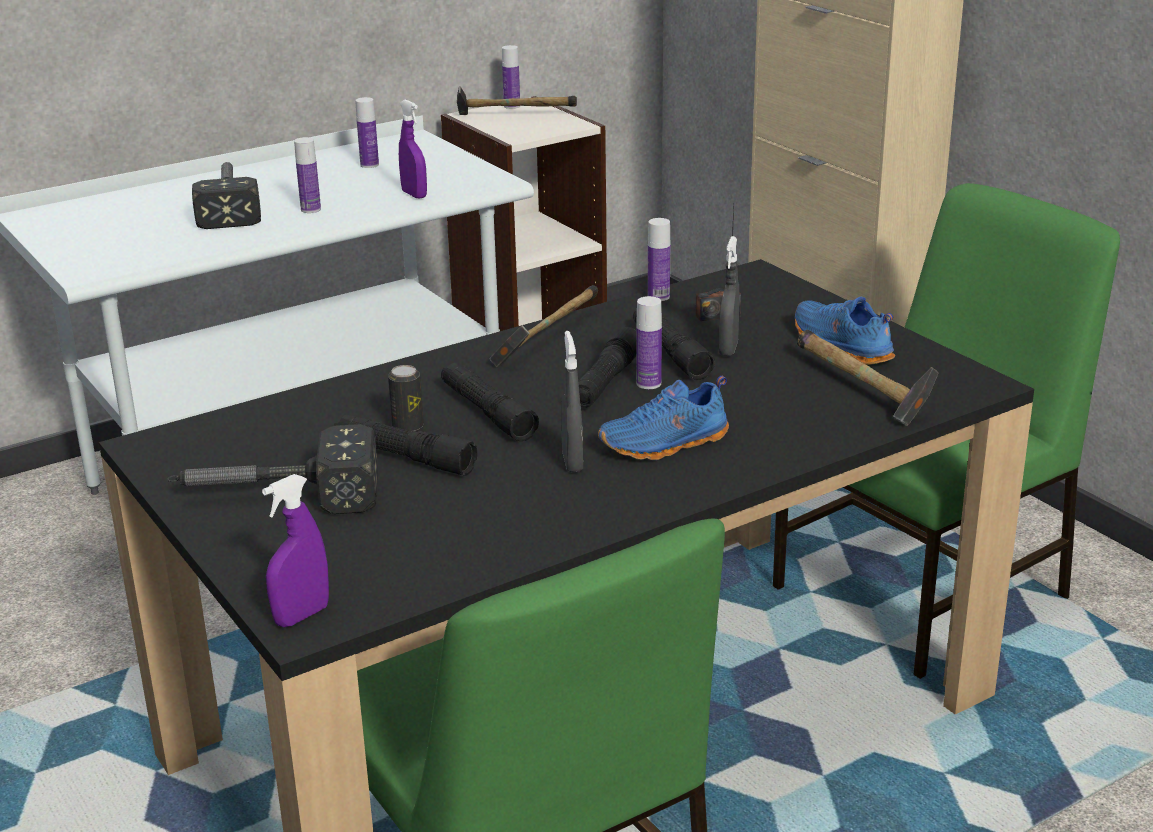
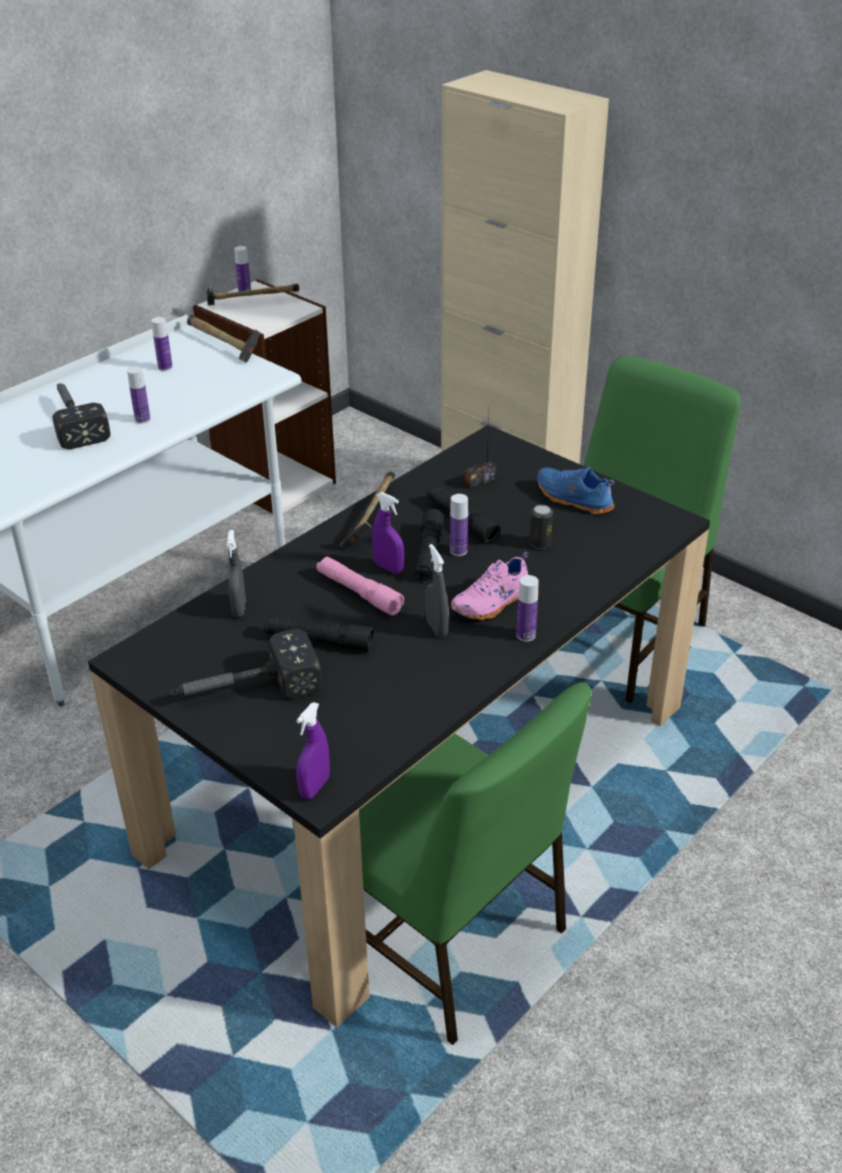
camera: 15 degrees left, 10 degrees up
can [388,365,424,432] -> can moved to [530,505,553,549]
purple spray bottle [399,100,427,199] -> purple spray bottle moved to [372,492,404,574]
black flashlight [441,363,539,441] -> pink flashlight [316,556,404,616]
blue shoe [598,376,729,460] -> pink shoe [451,552,529,620]
bottle [648,218,670,301] -> bottle moved to [517,575,539,642]
grey spray bottle [719,236,739,356] -> grey spray bottle moved to [227,530,246,617]
hammer [797,330,939,426] -> hammer moved to [187,315,260,363]

